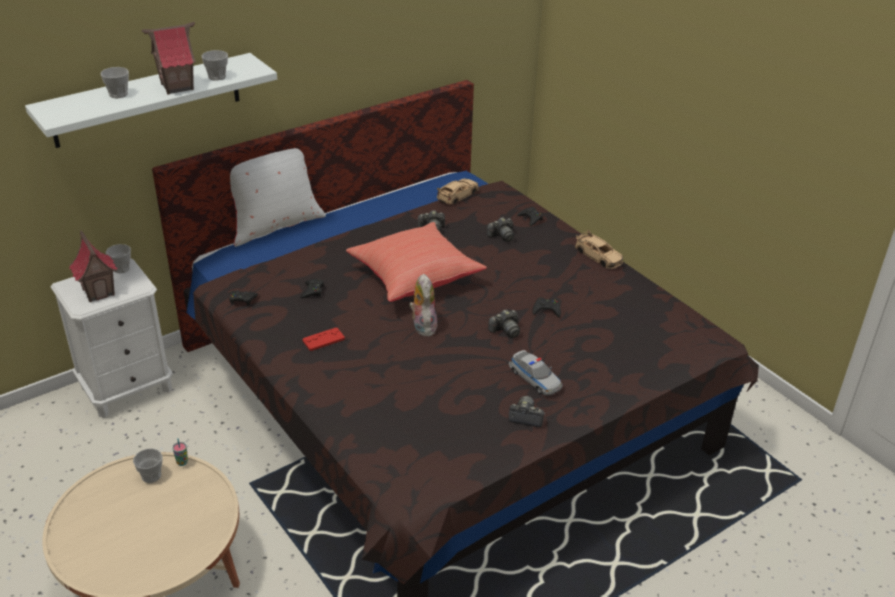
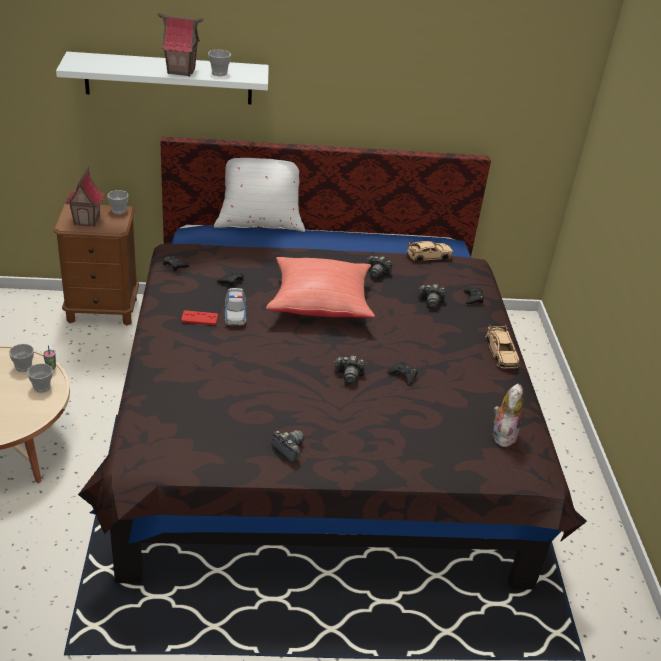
camera: 30 degrees right, 0 degrees up
white nightstand [50,258,173,418] -> brown nightstand [53,204,139,326]
cup [100,67,129,98] -> cup moved to [27,363,53,393]
plush toy [409,274,437,336] -> plush toy moved to [493,384,524,447]
toy car [509,350,562,396] -> toy car moved to [223,288,248,326]

